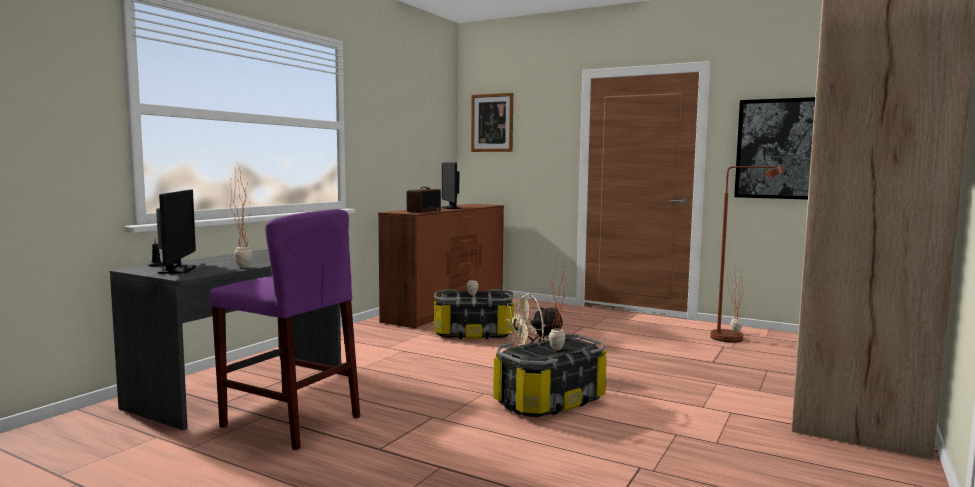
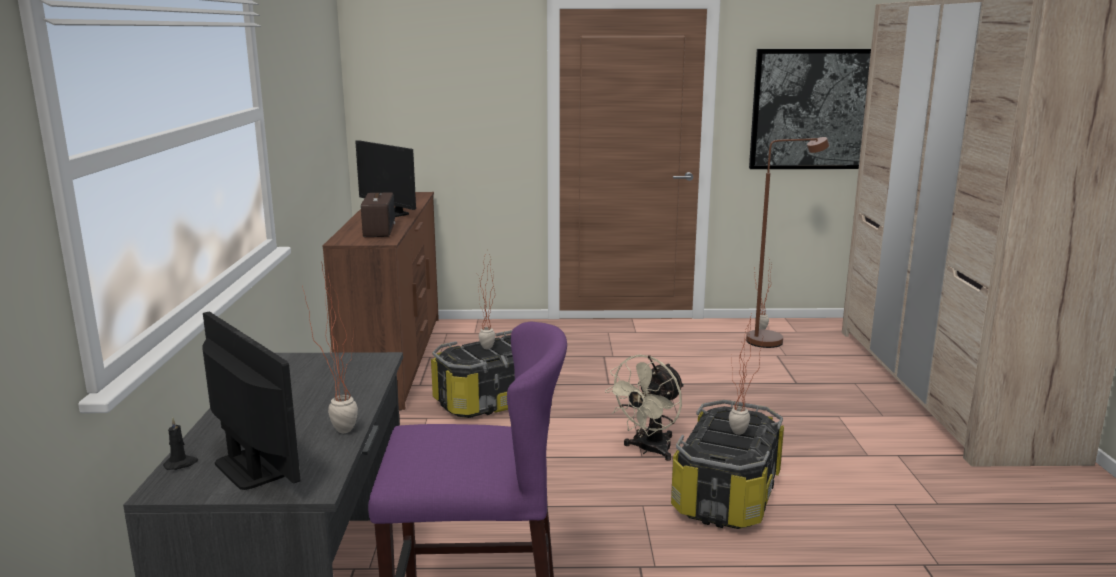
camera: 30 degrees left, 10 degrees up
picture [471,93,513,152] -> none

